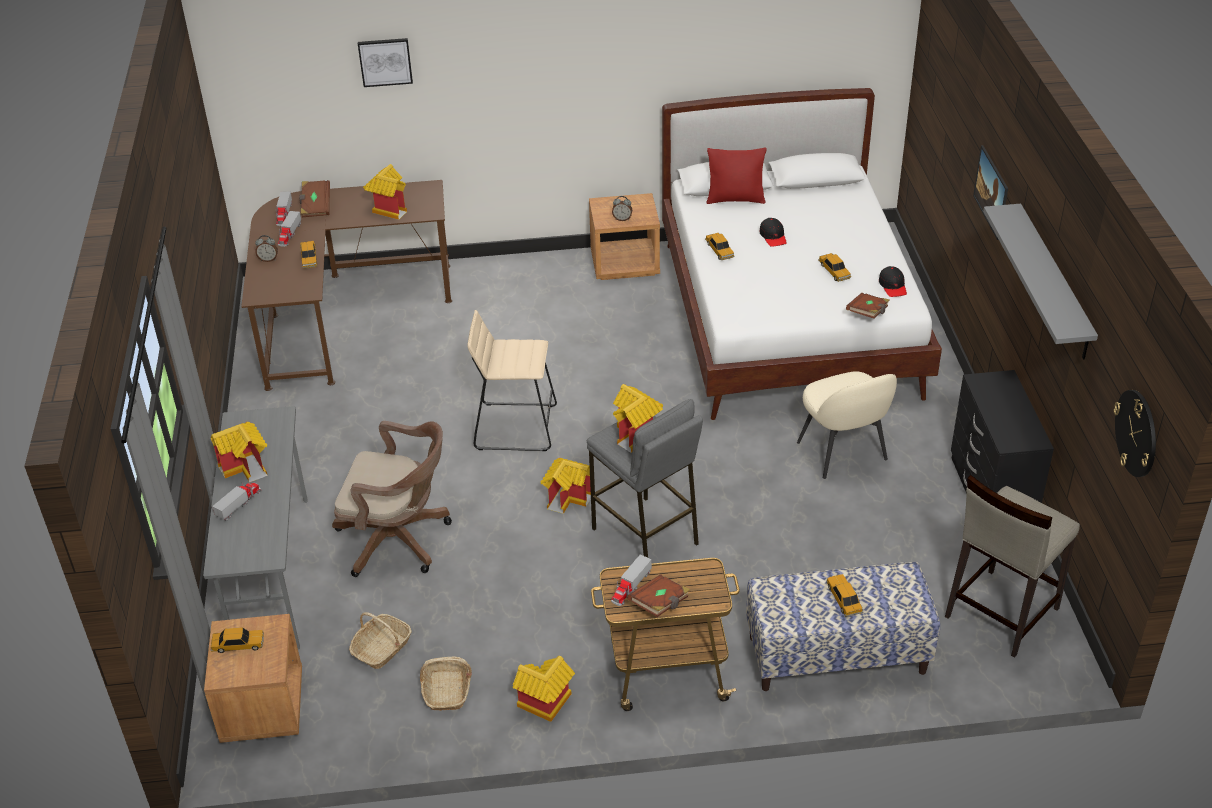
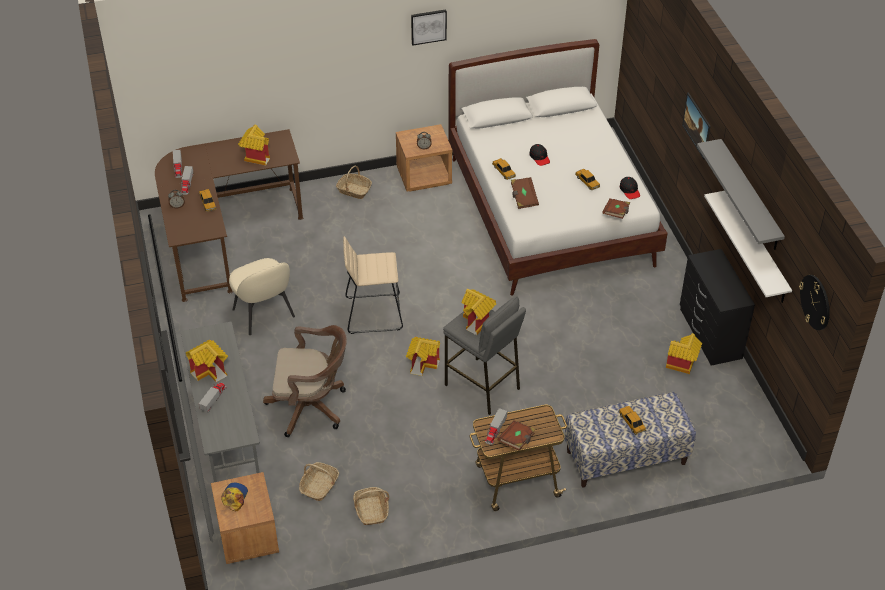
camera: 10 degrees left, 5 degrees up
toy car [211,627,264,653] -> cap [221,483,248,511]
brown book [299,180,330,217] -> brown book moved to [511,177,539,209]
picture [358,38,413,87] -> picture moved to [411,9,447,46]
toy house [512,656,575,722] -> toy house moved to [666,333,702,374]
red pillow [706,148,767,204] -> none
beige chair [797,371,897,479] -> beige chair moved to [229,258,295,335]
beige stool [945,475,1080,658] -> none
none -> basket [336,165,372,199]
none -> white shelf [704,191,792,303]

